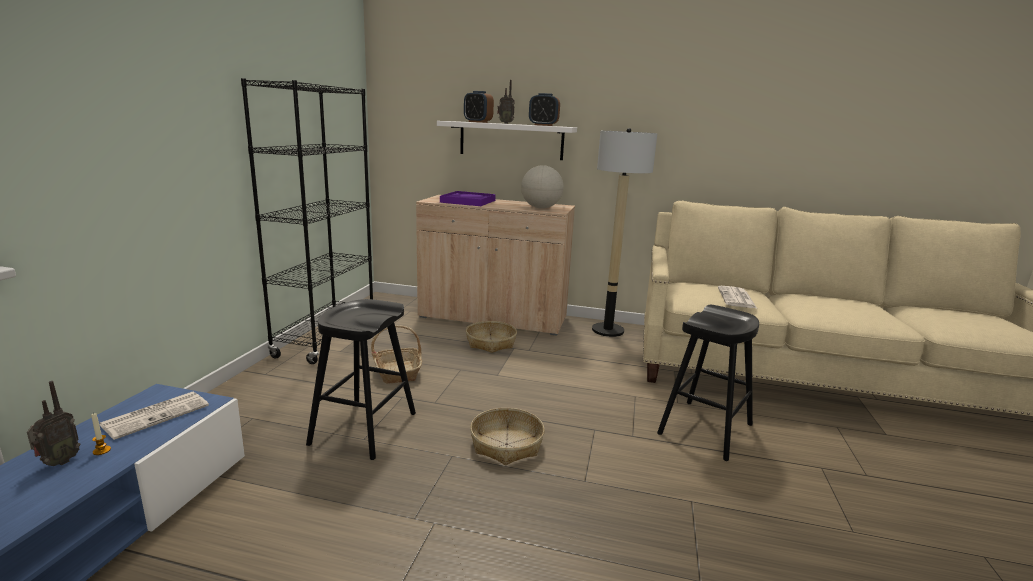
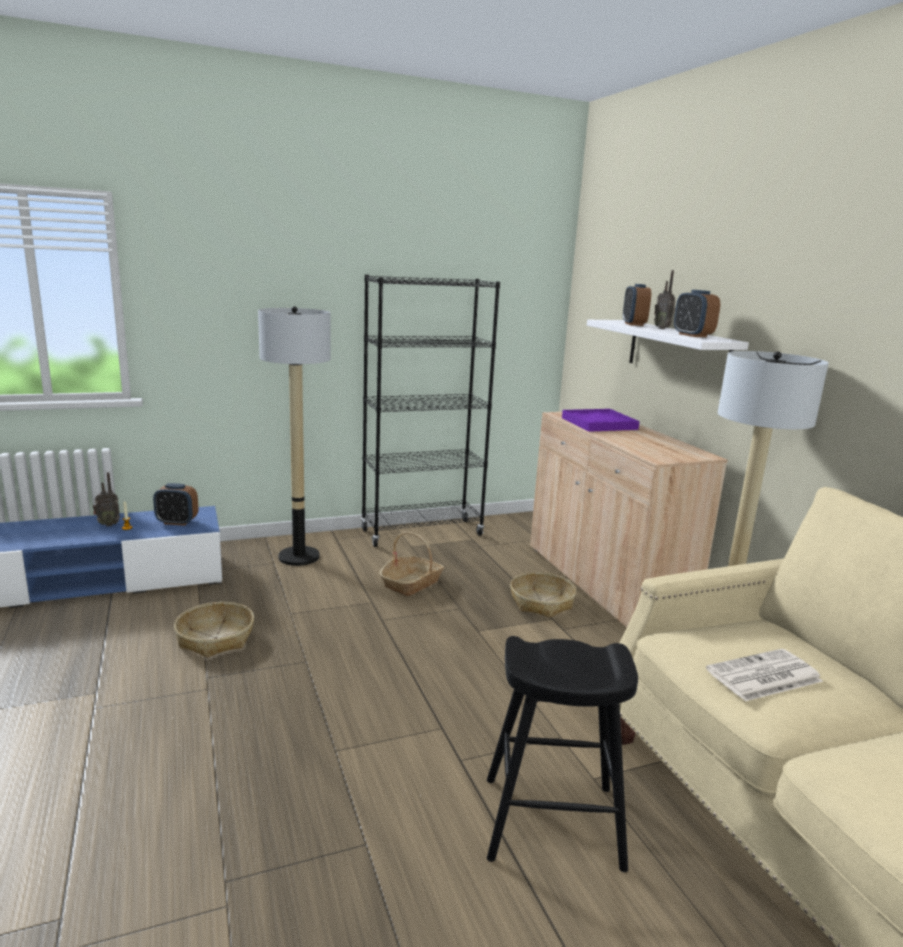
camera: 55 degrees right, 0 degrees up
newspaper [99,392,209,440] -> alarm clock [153,483,198,526]
black stool [306,299,416,460] -> none
basket [470,408,545,465] -> basket moved to [174,602,254,658]
globe [521,165,564,209] -> none
none -> floor lamp [258,306,331,566]

